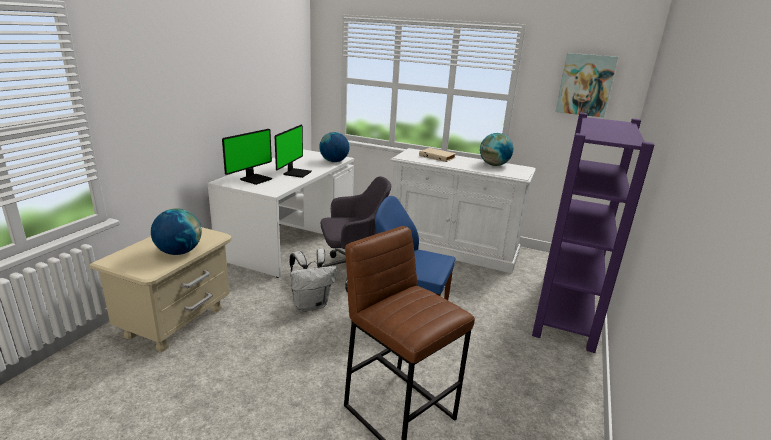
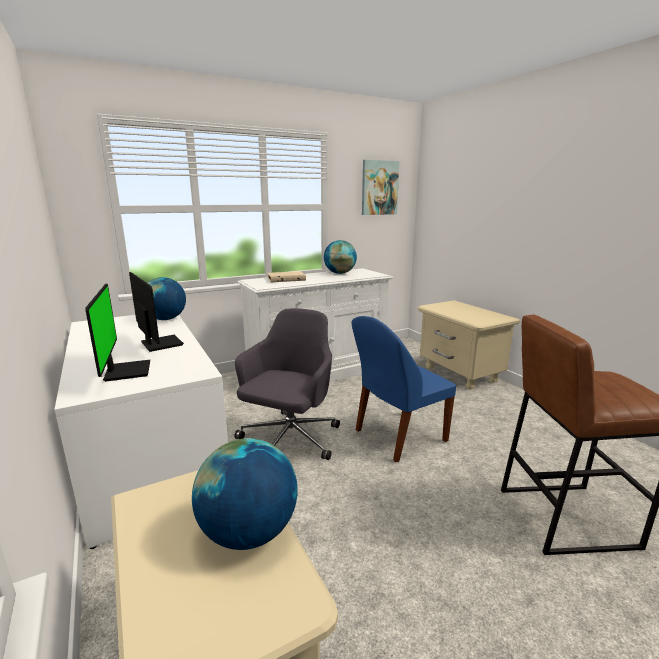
camera: 50 degrees left, 5 degrees down
white backpack [289,249,337,312] -> none
purple bookcase [532,112,654,353] -> beige nightstand [418,300,520,390]

